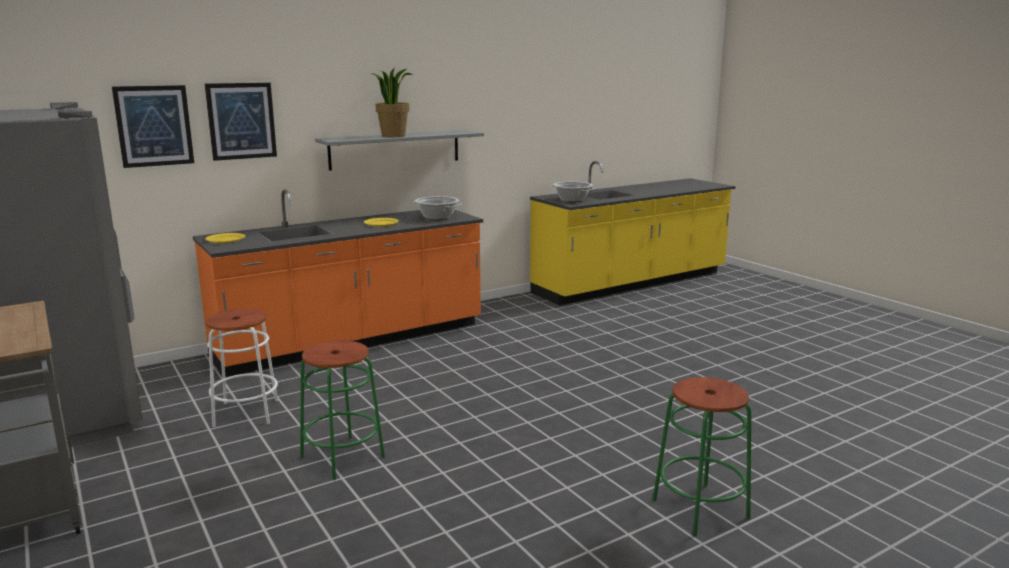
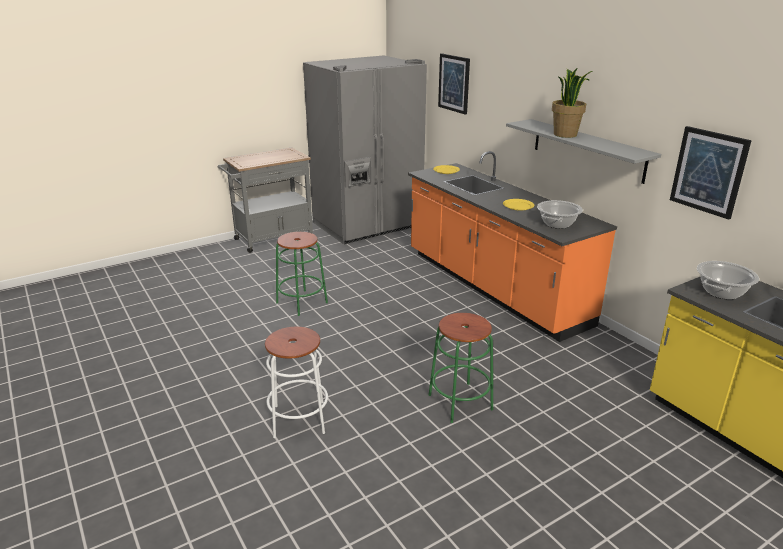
camera: 90 degrees right, 10 degrees up
picture [205,83,277,161] -> picture moved to [670,126,752,220]
white stool [205,309,278,427] -> white stool moved to [265,327,328,438]
green stool [653,377,751,537] -> green stool moved to [428,313,493,423]

